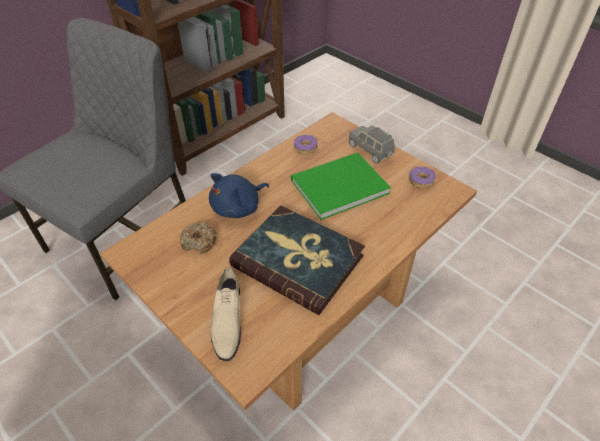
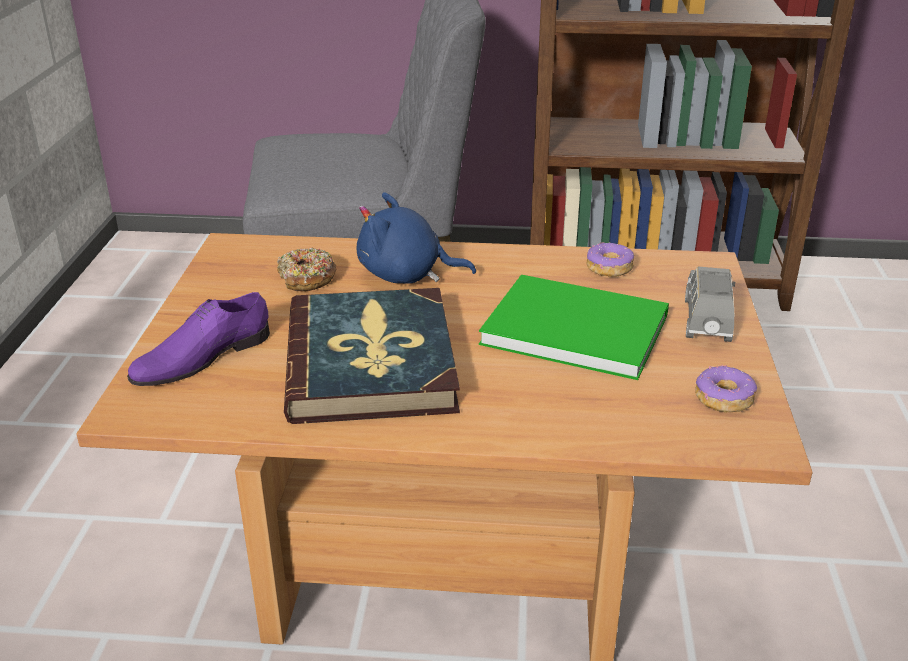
camera: 50 degrees right, 15 degrees down
beige shoe [210,268,241,361] -> purple shoe [127,292,270,386]

